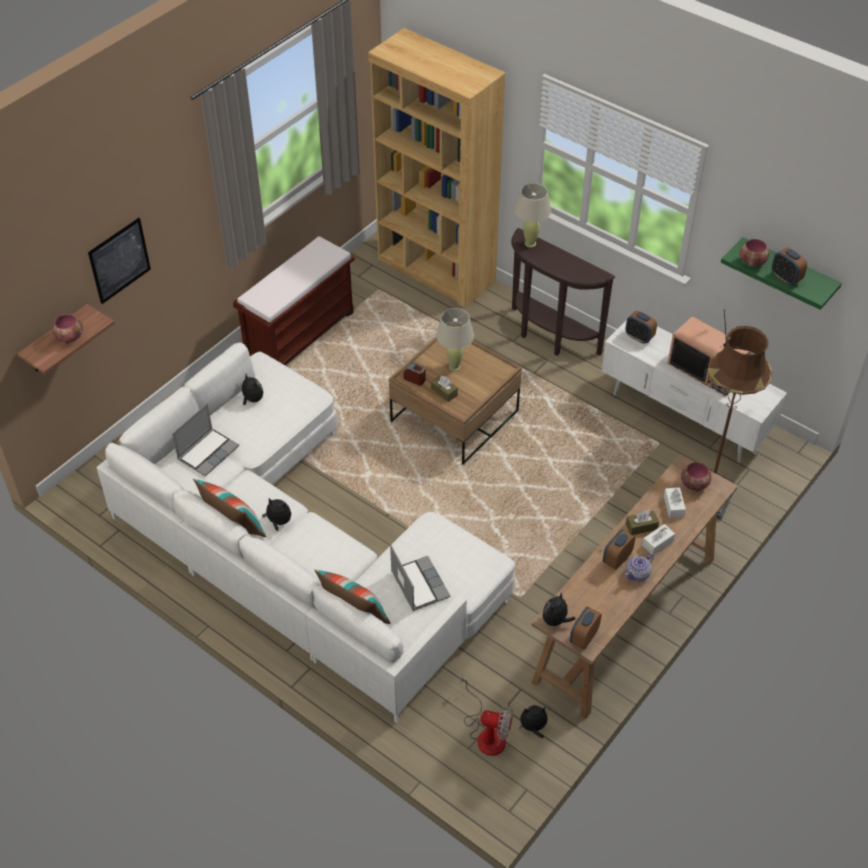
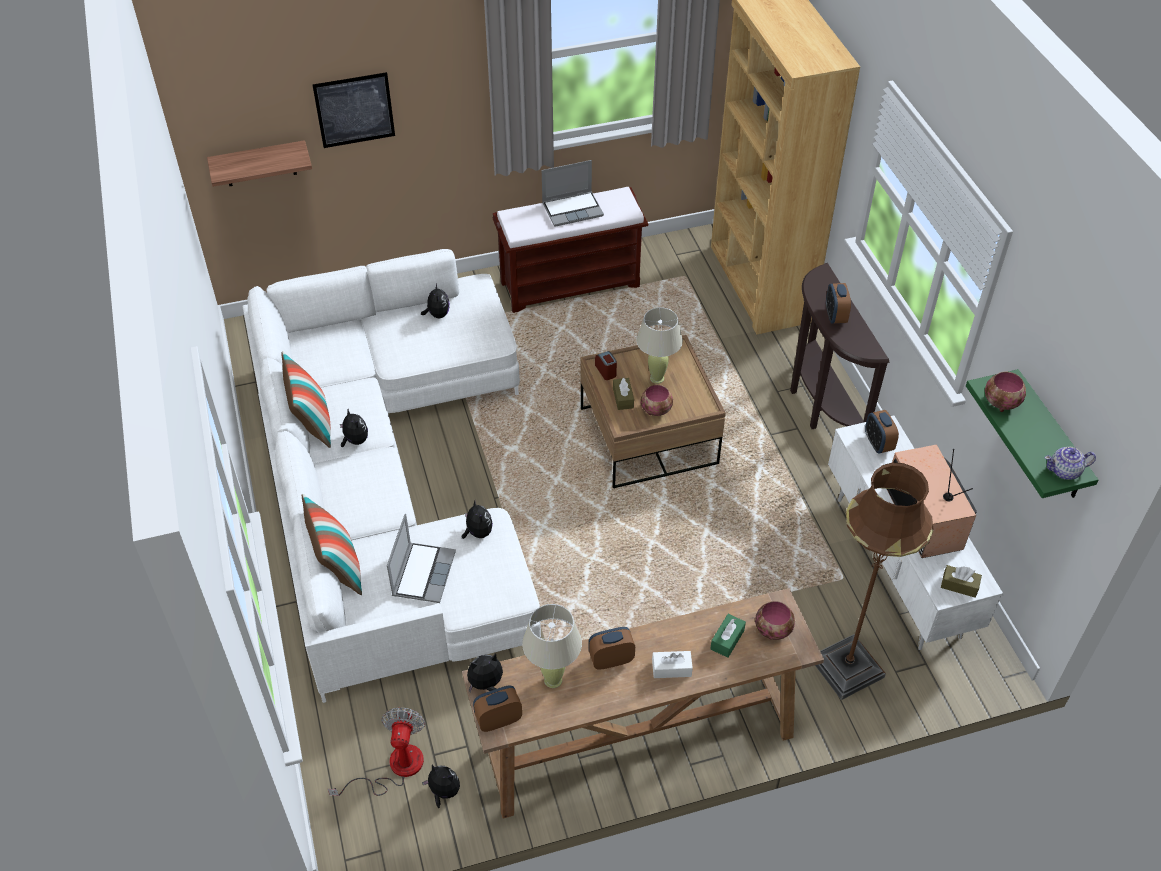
camera: 35 degrees right, 0 degrees up
bowl [53,314,83,344] -> bowl moved to [641,385,673,416]
laptop [172,404,239,477] -> laptop moved to [542,160,604,227]
fan [461,673,513,756] -> fan turned 135 degrees counterclockwise [328,708,425,796]
beige table lamp [514,183,551,247] -> beige table lamp moved to [522,604,582,688]
teapot [625,553,654,581] -> teapot moved to [1045,447,1096,480]
brown tissue box [626,510,659,535] -> brown tissue box moved to [941,565,982,598]
white tissue box [664,488,686,518] -> green tissue box [710,614,746,658]
alarm clock [772,248,807,285] -> alarm clock moved to [826,283,851,323]
none -> plush toy [462,500,493,539]

